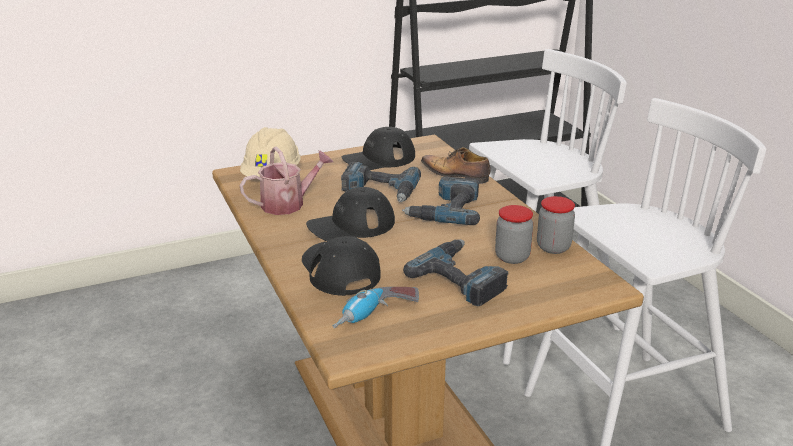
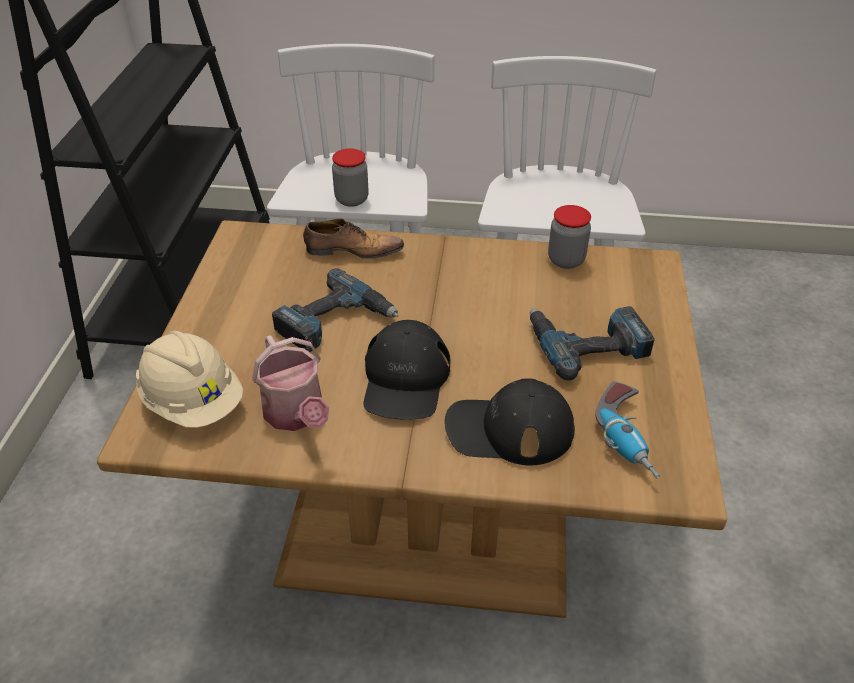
camera: 60 degrees left, 15 degrees up
watering can [239,146,333,215] -> watering can turned 150 degrees clockwise [252,335,329,431]
black cap [342,127,415,170] -> none
power drill [402,176,480,225] -> none
shoe [421,147,491,184] -> shoe turned 150 degrees counterclockwise [303,218,404,259]
jar [495,205,533,264] -> jar moved to [332,148,369,207]

